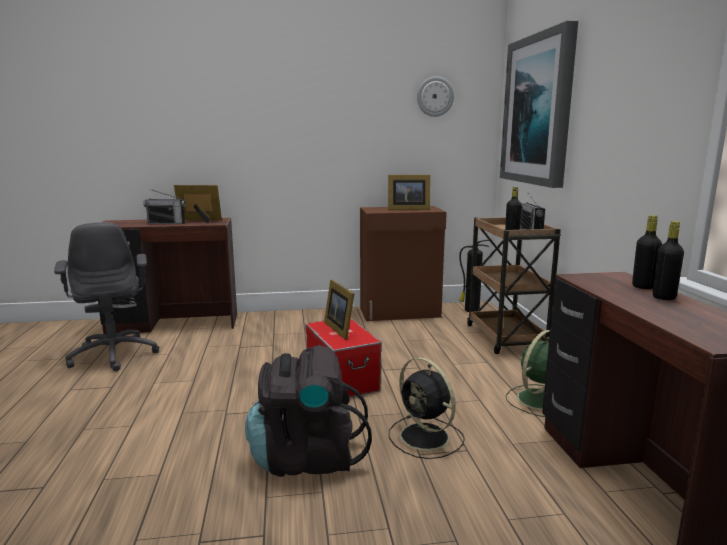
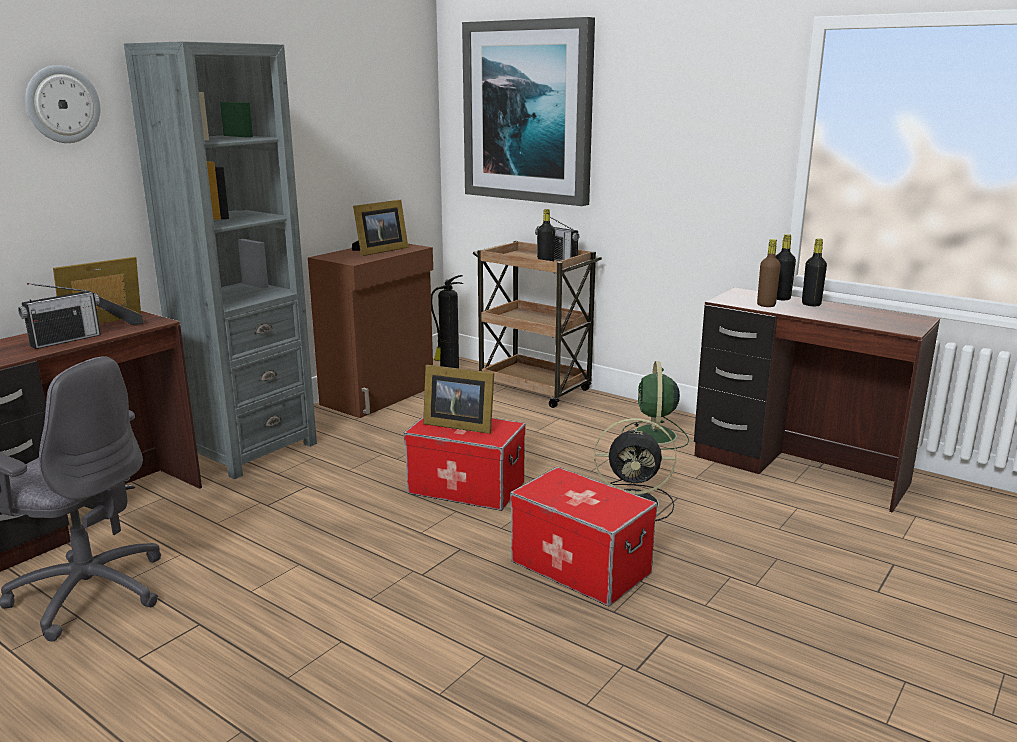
camera: 45 degrees left, 5 degrees up
black backpack [245,345,372,477] -> storage box [510,467,657,606]
wall clock [417,76,454,117] -> wall clock moved to [25,65,100,143]
none -> grey bookcase [124,41,317,479]
none -> brown bottle [757,239,781,307]

